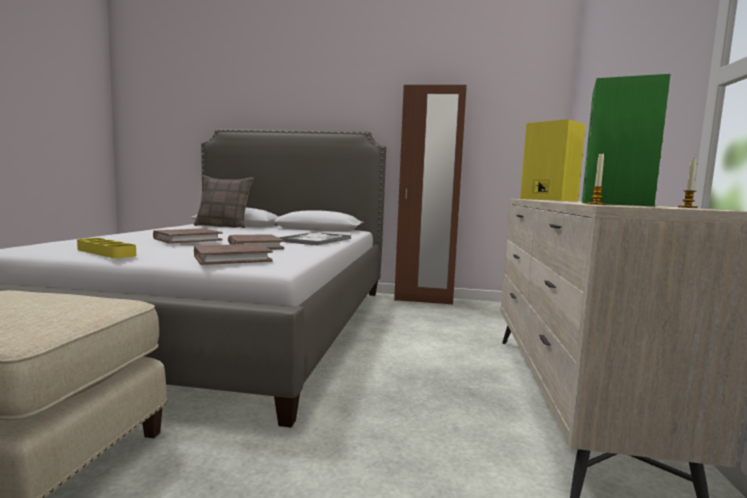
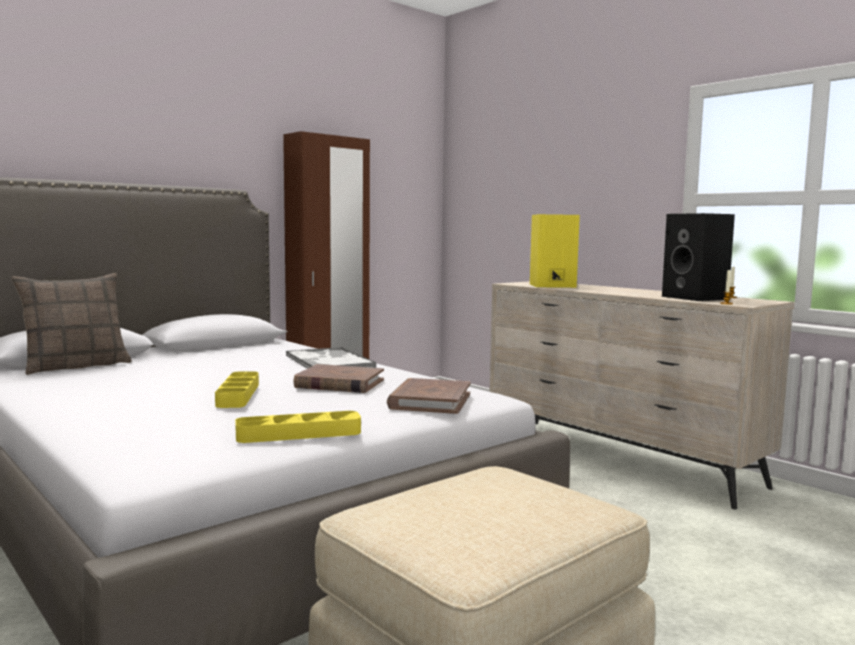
camera: 50 degrees left, 0 degrees up
brown book [153,229,223,244] -> yellow tray [215,371,259,408]
green speaker [582,74,670,206] -> black speaker [662,213,735,301]

